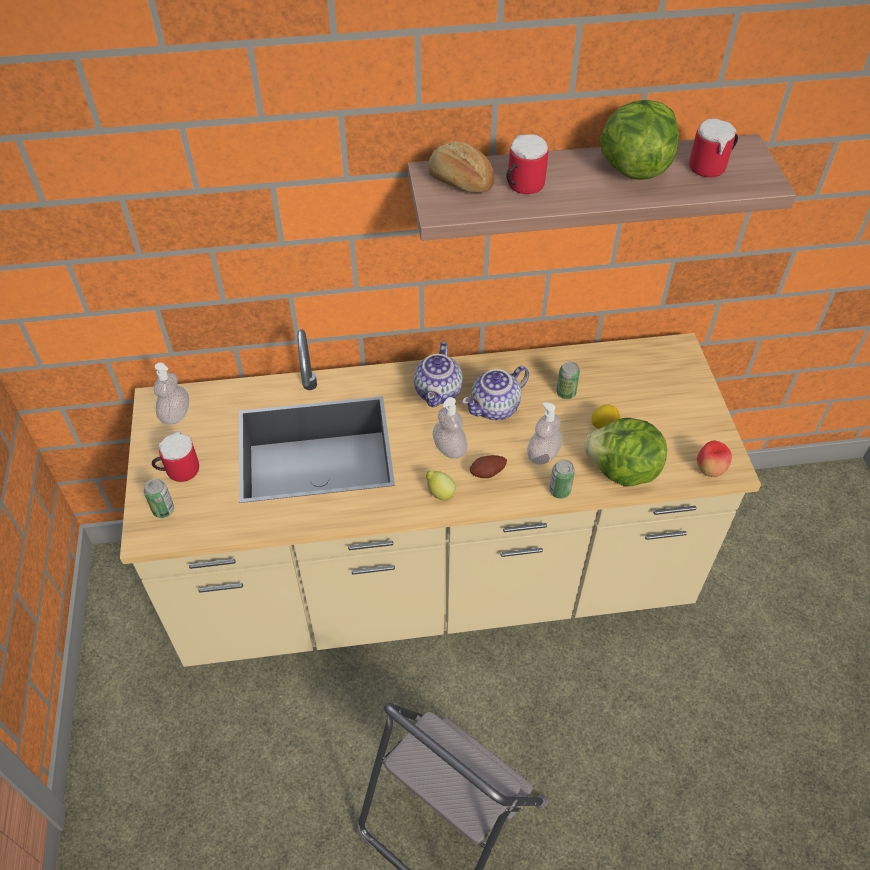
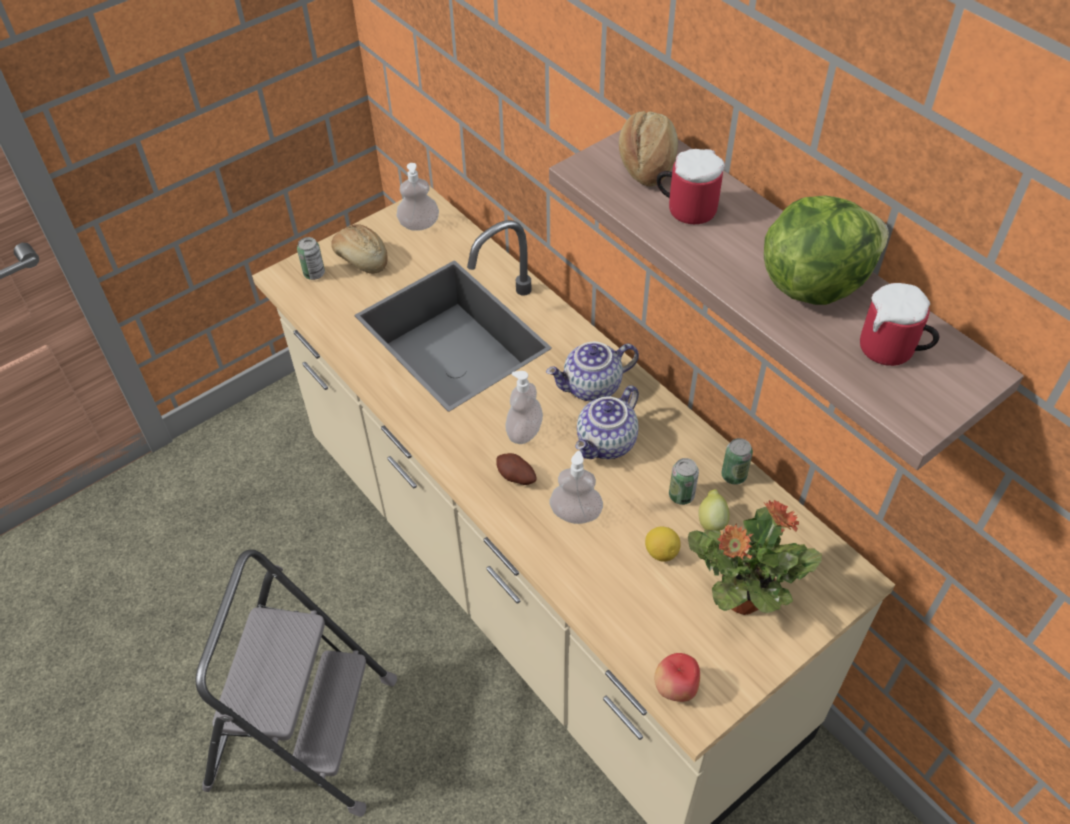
camera: 60 degrees right, 0 degrees up
mug [152,431,199,482] -> bread [331,224,388,274]
lemon [426,471,456,500] -> lemon moved to [698,489,730,531]
teapot [462,366,529,420] -> teapot turned 75 degrees counterclockwise [576,385,639,459]
can [549,459,575,499] -> can moved to [721,438,753,485]
lettuce [584,418,667,487] -> none
none -> potted plant [688,500,822,615]

